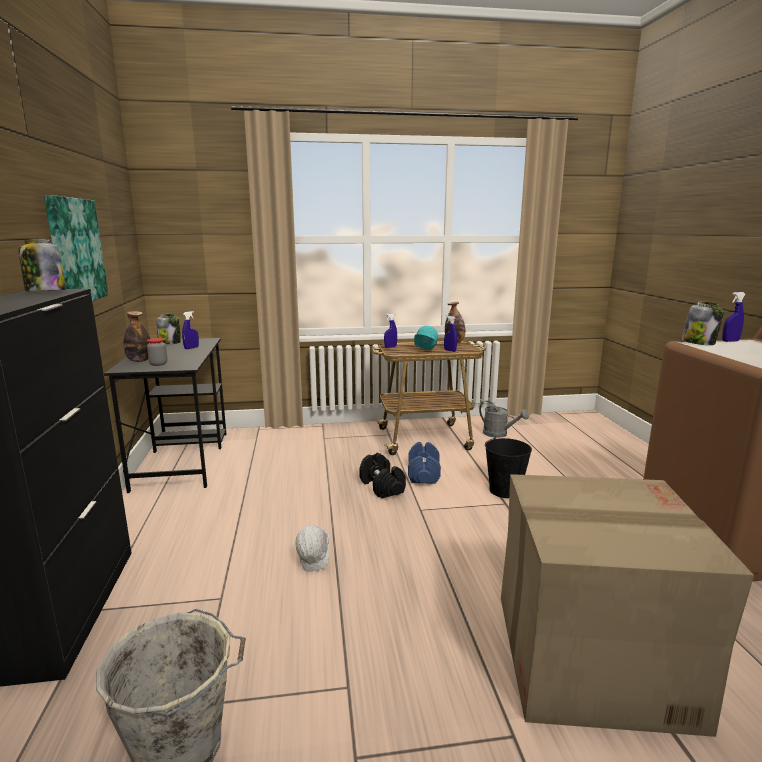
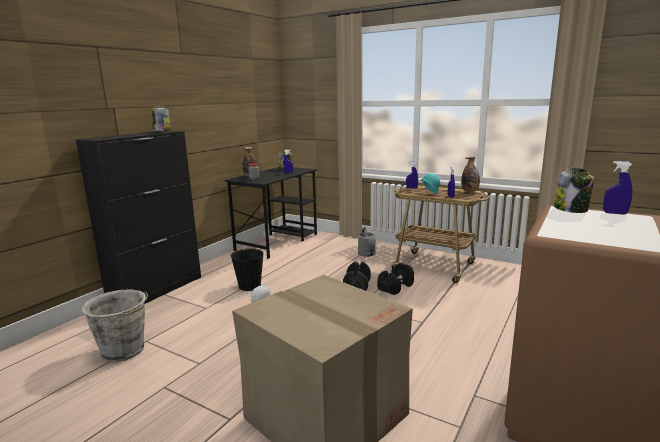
camera: 40 degrees right, 0 degrees up
picture [44,195,108,301] -> none
blue dumbbell [408,442,441,484] -> black dumbbell [377,263,414,295]
grey watering can [479,401,529,438] -> grey watering can moved to [358,228,376,257]
black bucket [485,437,532,498] -> black bucket moved to [230,247,264,291]

